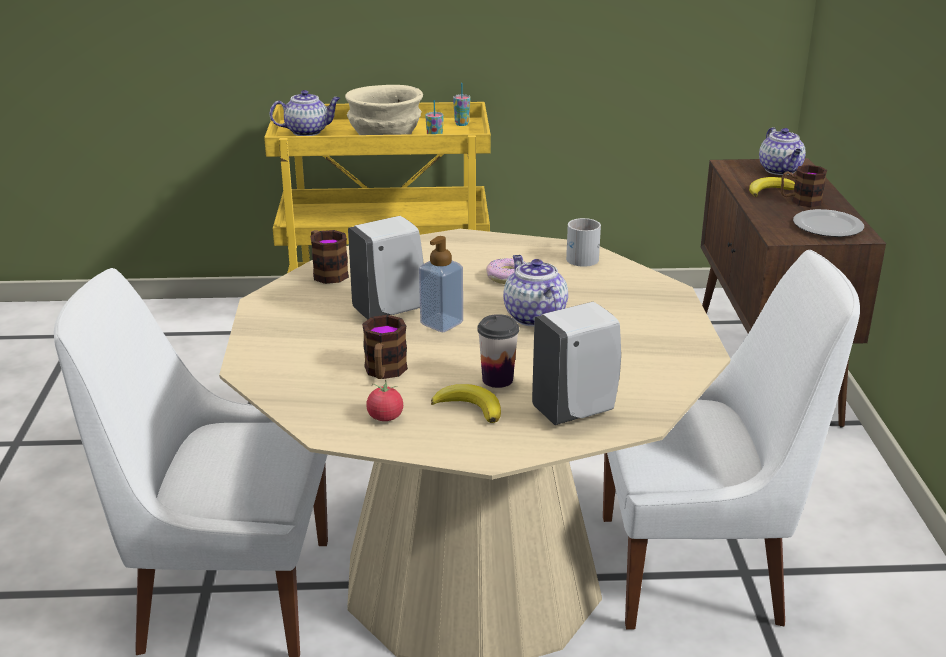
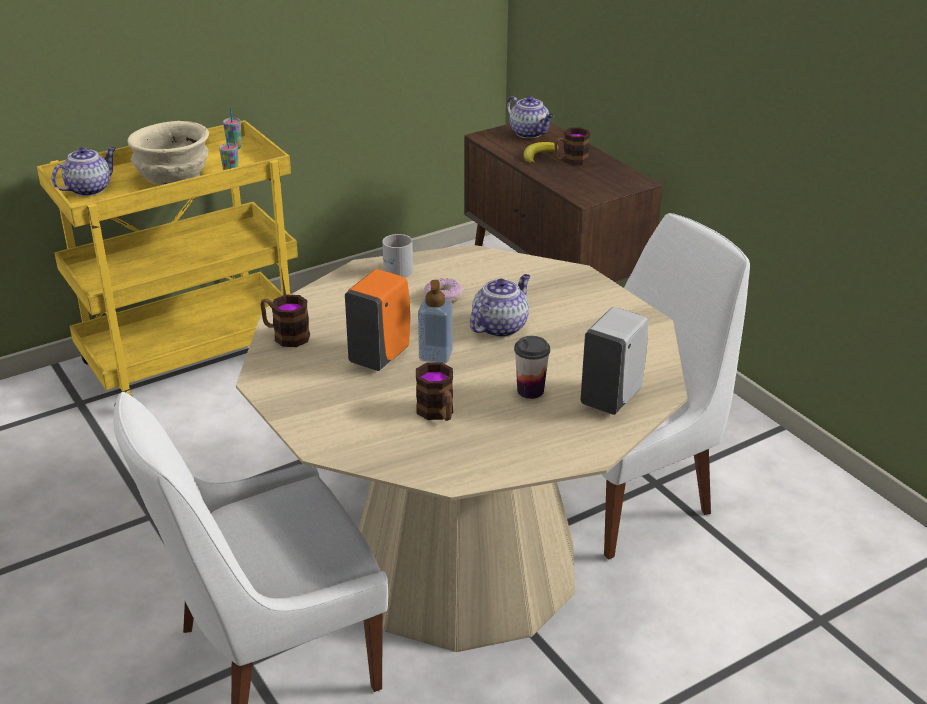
camera: 30 degrees left, 5 degrees up
white soap dispenser [348,216,423,320] -> orange soap dispenser [345,269,410,371]
tomato [366,380,403,421] -> none
banana [431,384,501,423] -> none
teapot [503,255,568,326] -> teapot turned 90 degrees clockwise [470,274,530,338]
white mug [566,218,601,267] -> white mug moved to [382,234,413,278]
plate [793,209,864,237] -> none

